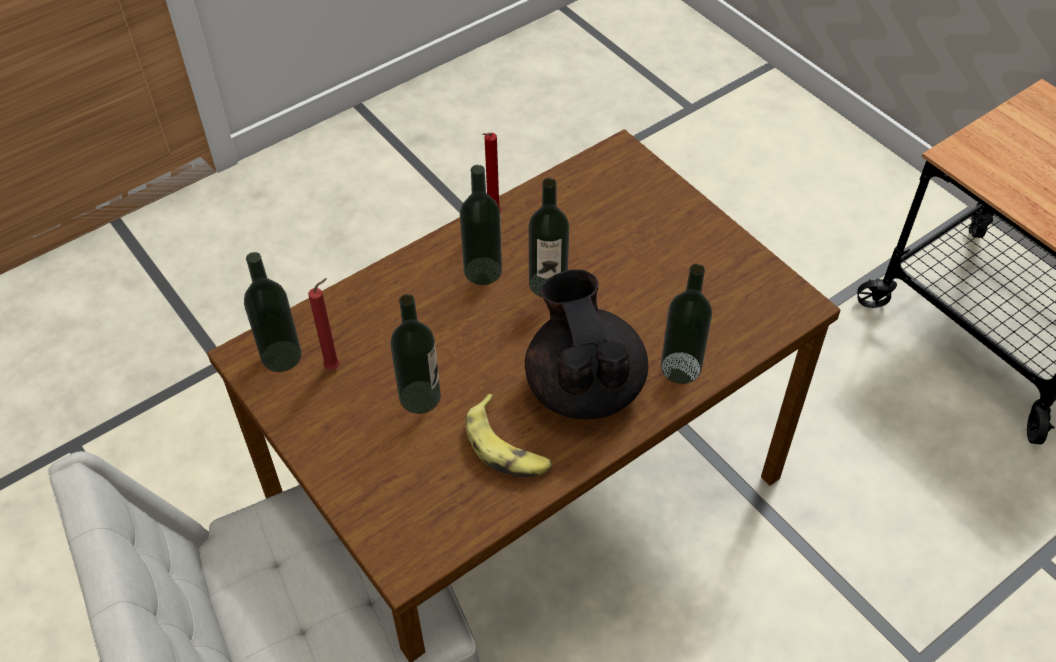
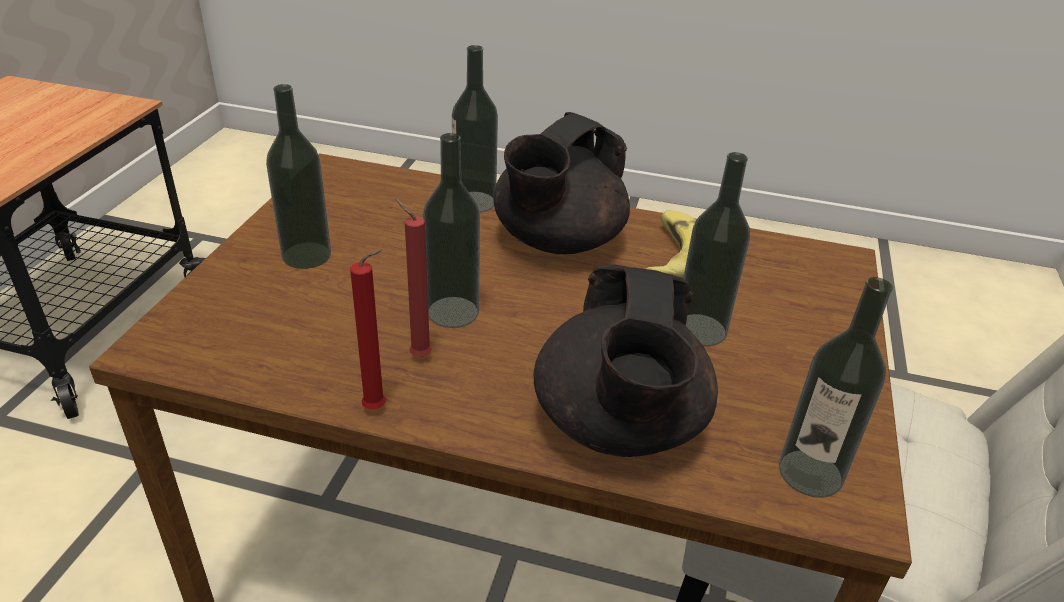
camera: 130 degrees left, 15 degrees down
red candle [308,278,339,370] -> red candle moved to [395,199,432,357]
bottle [460,165,502,285] -> bottle moved to [266,84,331,269]
none -> black teapot [534,264,718,457]

